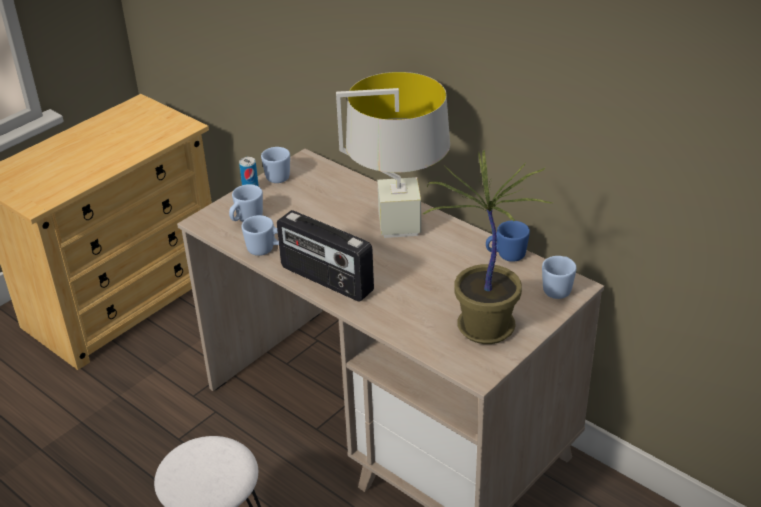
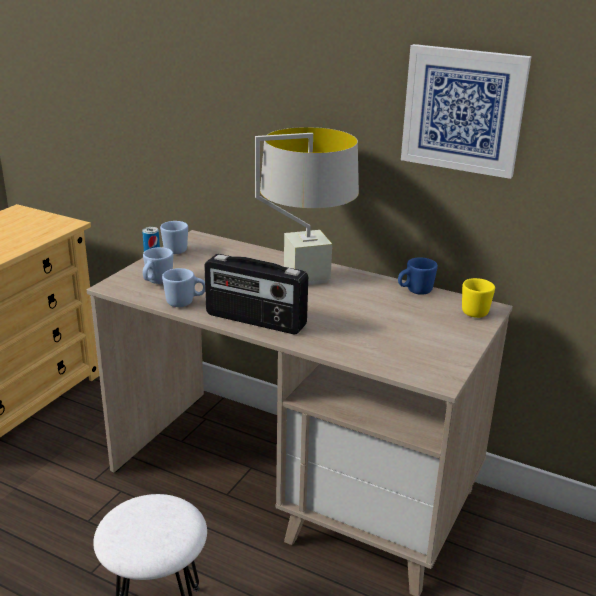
camera: 15 degrees left, 10 degrees down
potted plant [422,150,553,344] -> none
blue mug [542,256,577,299] -> yellow mug [462,278,495,318]
none -> picture [401,44,532,179]

